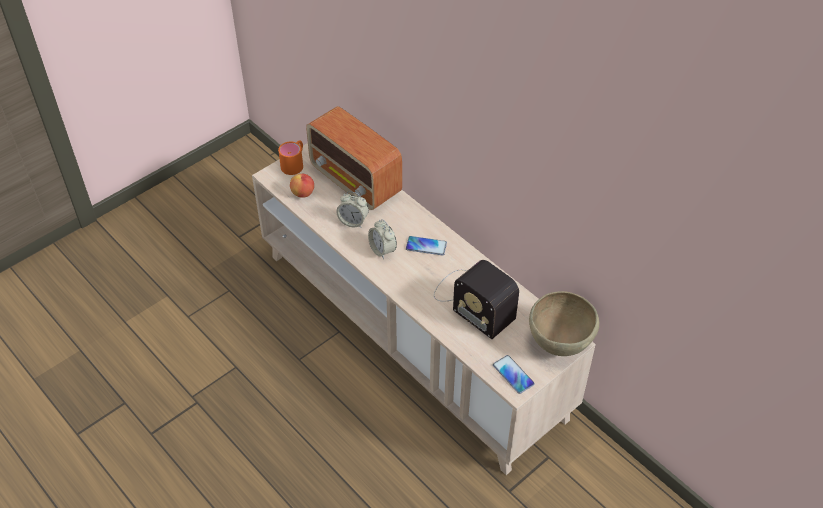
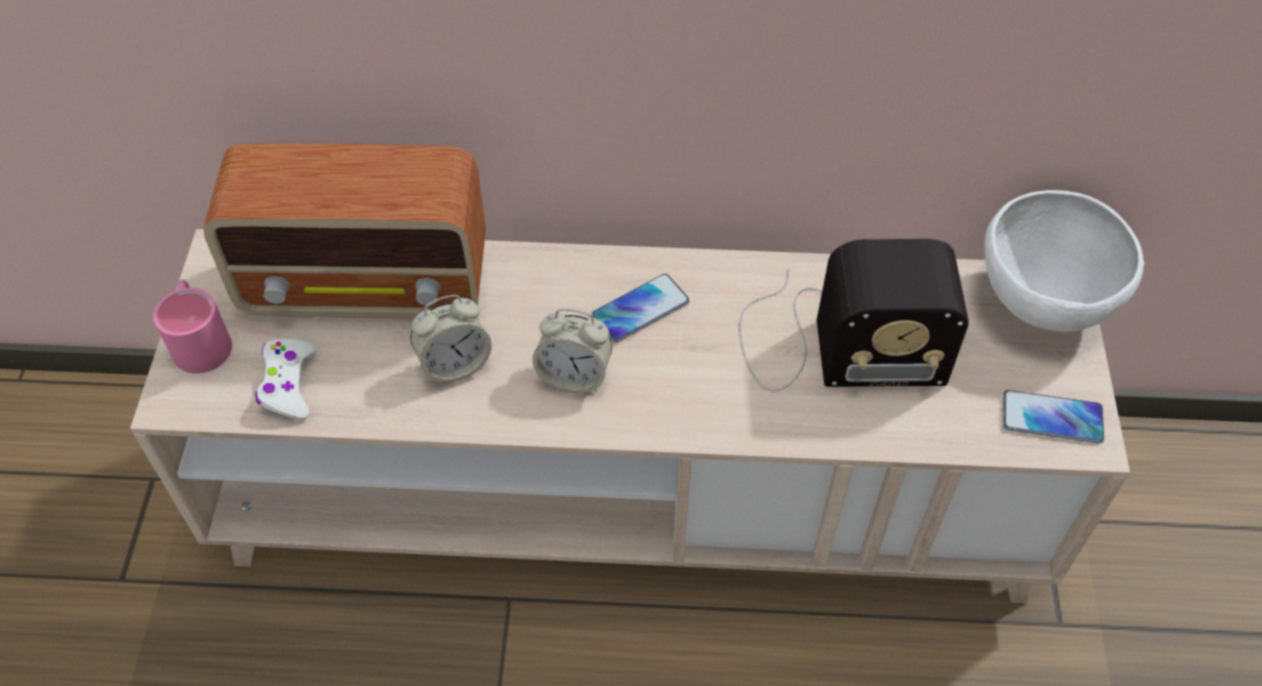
camera: 45 degrees left, 5 degrees up
orange mug [278,140,303,175] -> pink mug [153,279,232,373]
apple [290,174,314,198] -> white game controller [255,338,316,420]
brown bowl [529,291,599,356] -> white bowl [984,190,1145,332]

